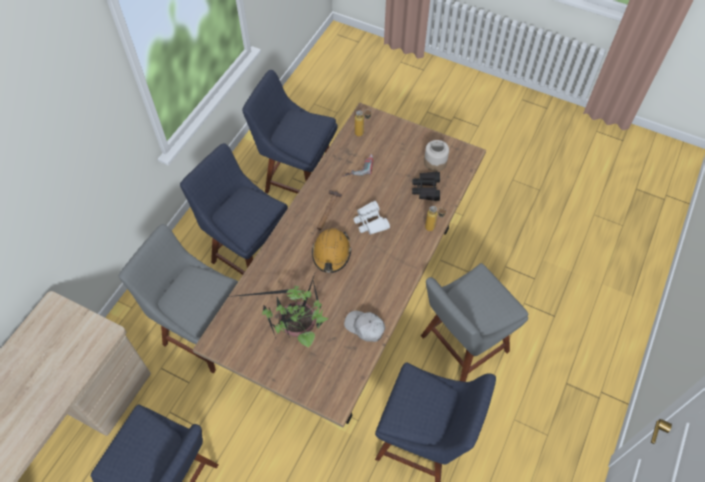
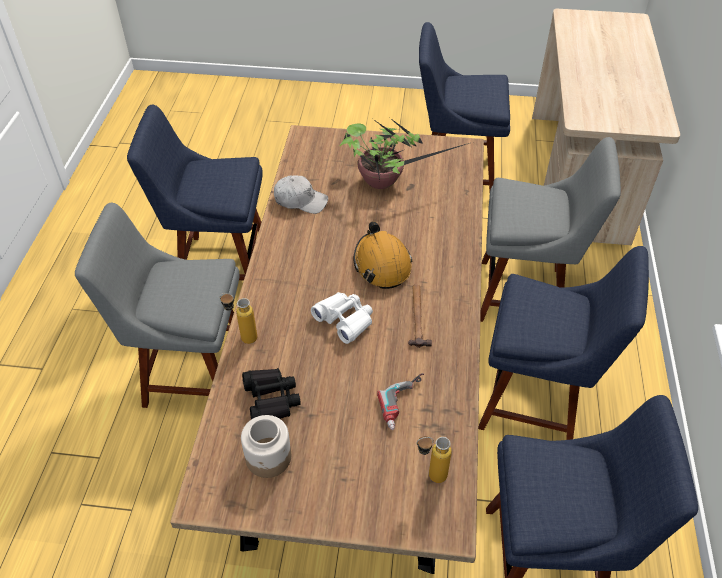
camera: 160 degrees right, 10 degrees down
grey chair [421,263,528,382] -> grey chair turned 120 degrees counterclockwise [75,203,239,408]

